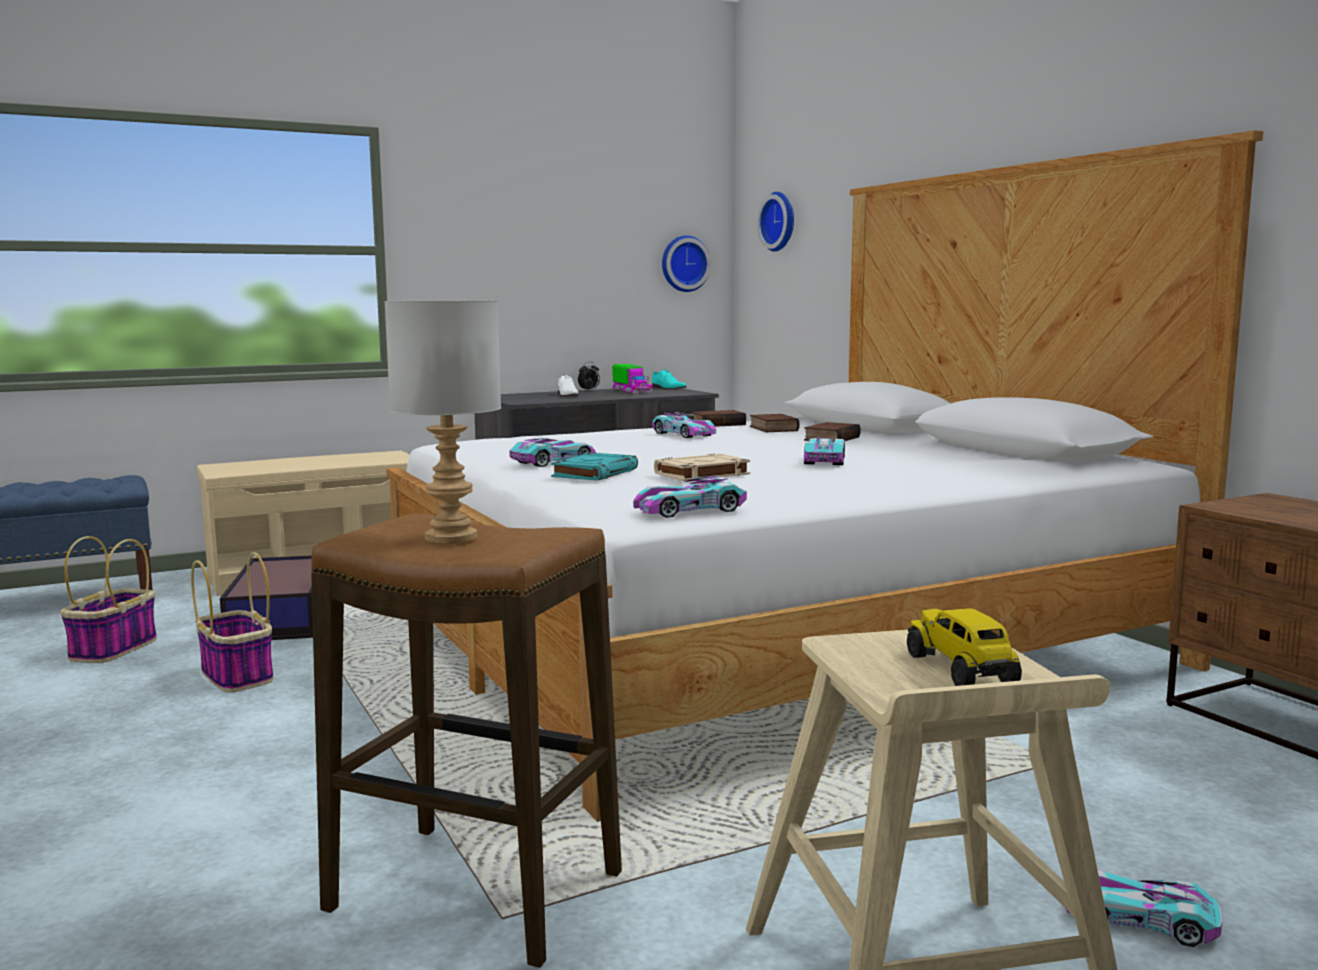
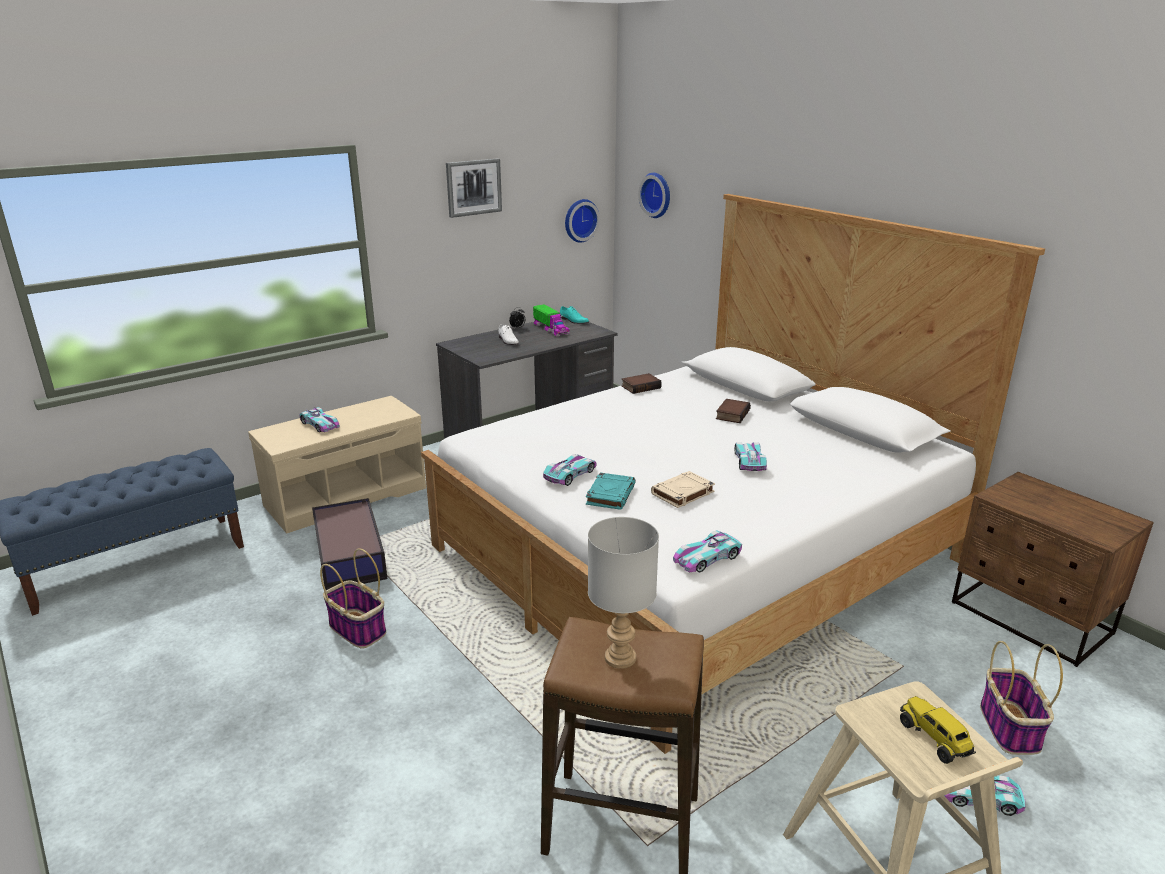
camera: 10 degrees left, 15 degrees up
basket [60,536,157,663] -> basket moved to [980,641,1063,755]
toy car [653,412,716,438] -> toy car moved to [299,407,340,432]
book [750,414,800,432] -> none
none -> picture [446,158,502,218]

